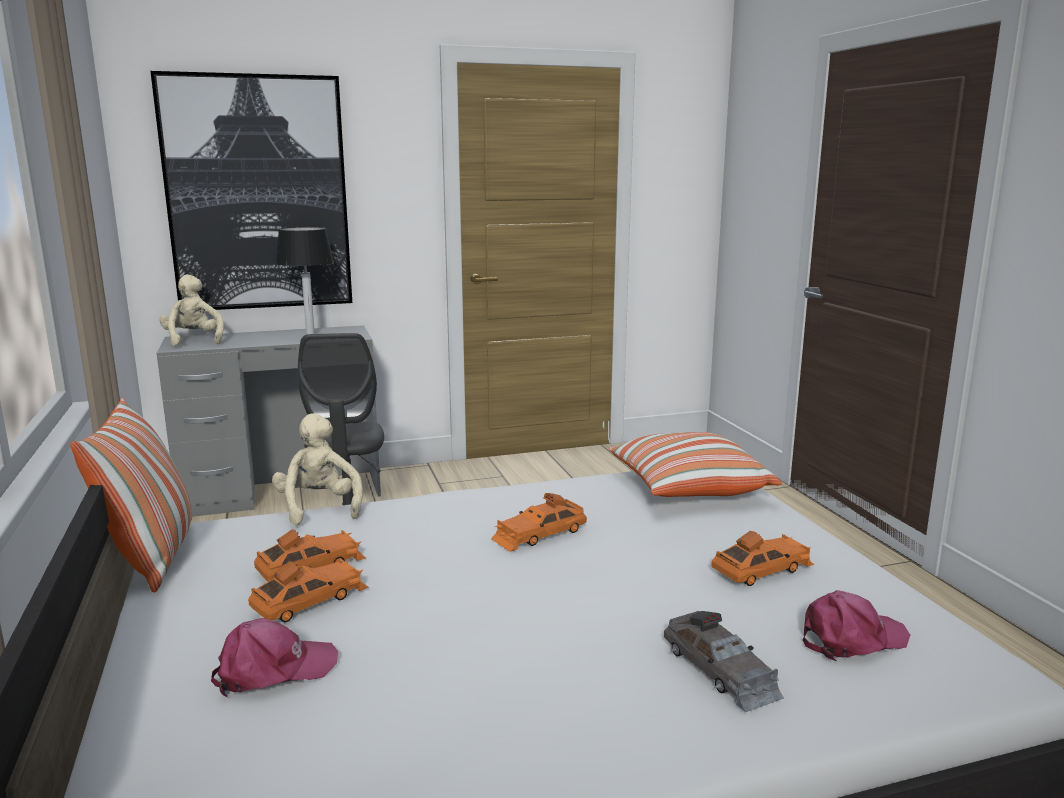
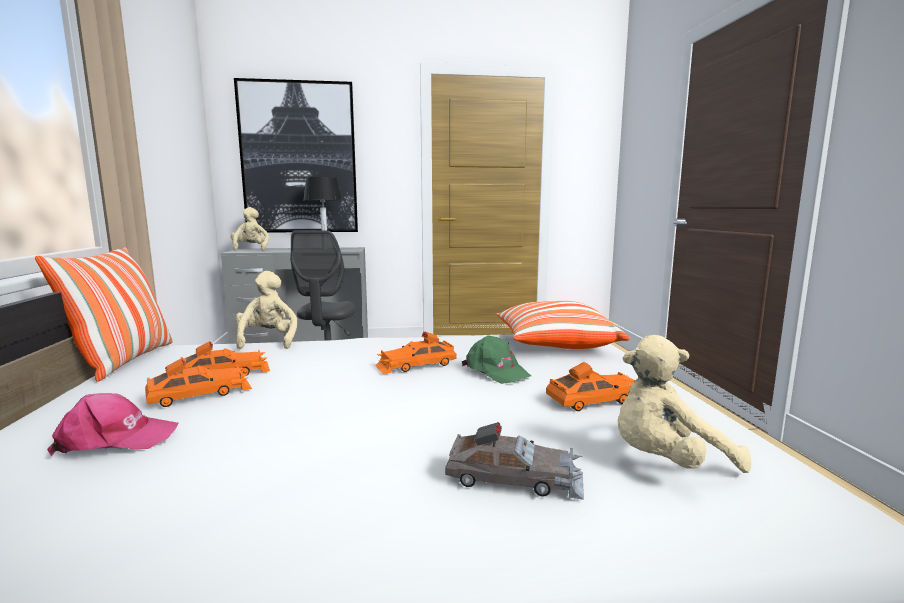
camera: 10 degrees right, 5 degrees down
grey toy car [664,611,784,712] -> grey toy car turned 60 degrees counterclockwise [445,422,584,500]
pink cap [803,590,910,661] -> beige plush toy [618,335,751,473]
none -> green cap [462,335,531,384]

